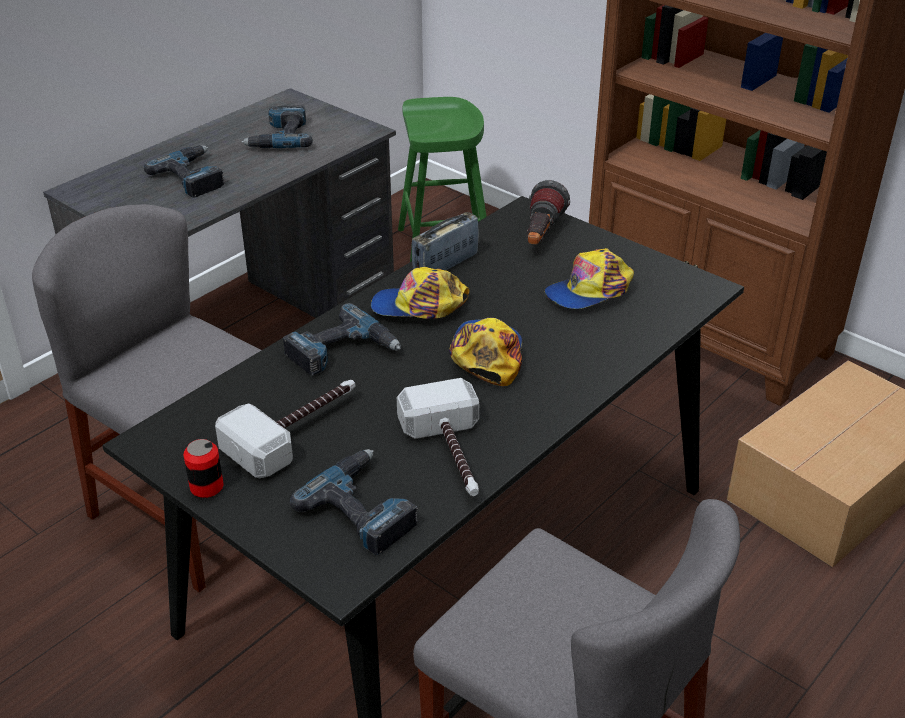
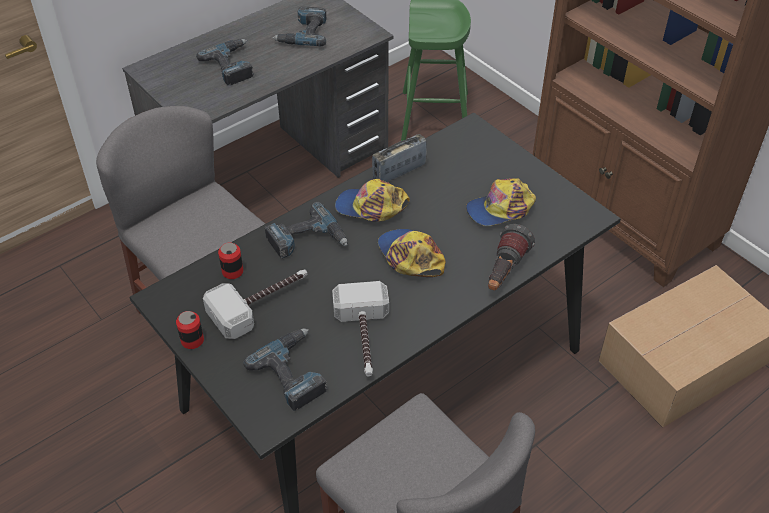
camera: 10 degrees right, 10 degrees up
cap [449,318,522,386] -> cap turned 45 degrees counterclockwise [378,229,446,277]
flashlight [527,180,570,245] -> flashlight moved to [488,224,535,291]
none -> can [218,243,243,279]

